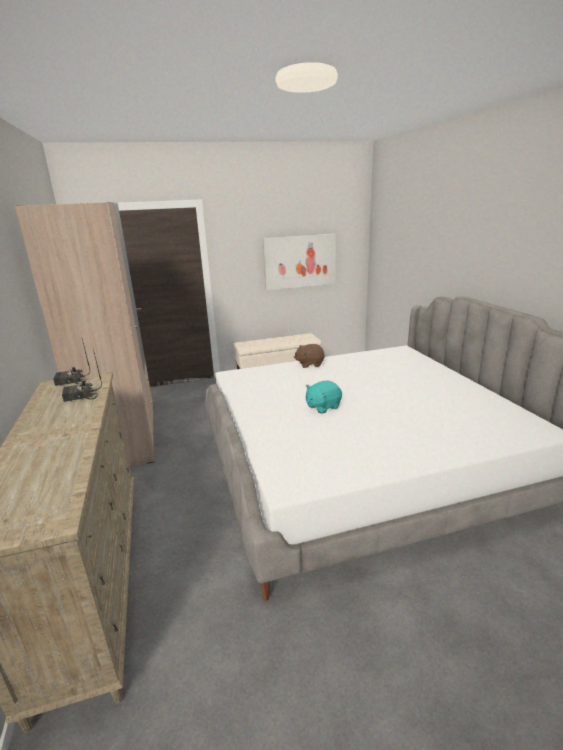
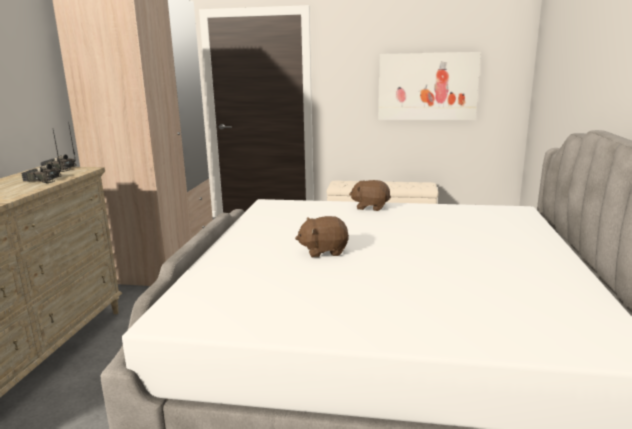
camera: 25 degrees right, 5 degrees down
turquoise plush toy [306,380,342,414] -> brown plush toy [295,216,349,257]

